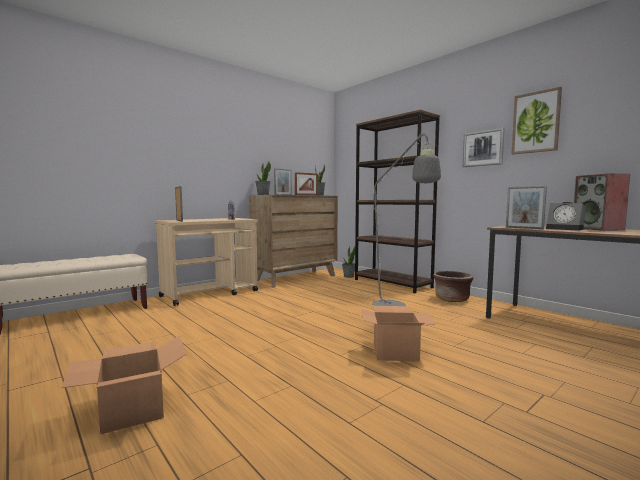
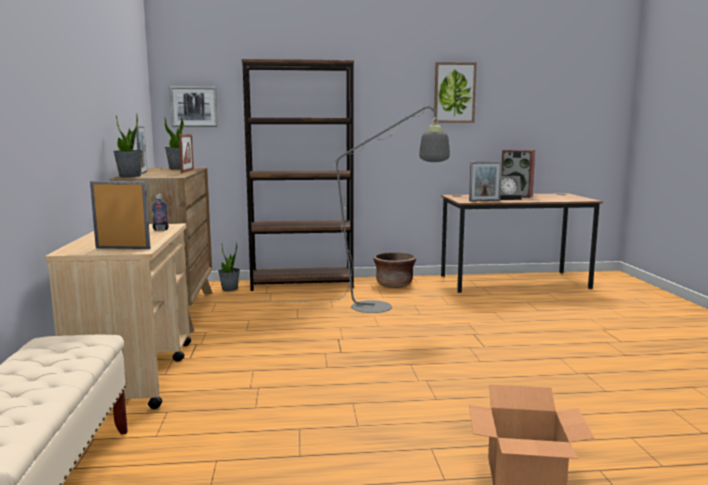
camera: 55 degrees left, 5 degrees up
cardboard box [362,306,436,362] -> none
picture [463,128,505,167] -> picture moved to [169,86,218,127]

